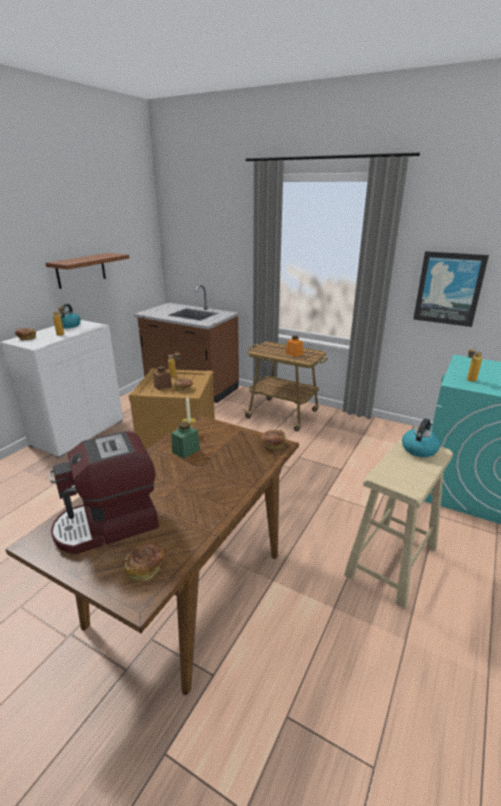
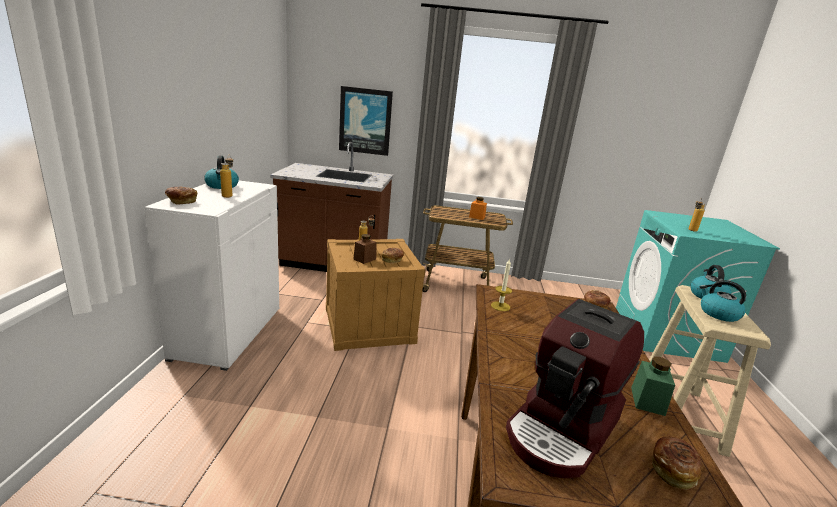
camera: 25 degrees left, 5 degrees down
brown shelf [45,253,129,289] -> none
green jar [171,421,200,459] -> green jar moved to [631,357,675,416]
picture [413,251,489,327] -> picture moved to [339,86,393,156]
none -> kettle [699,280,746,322]

